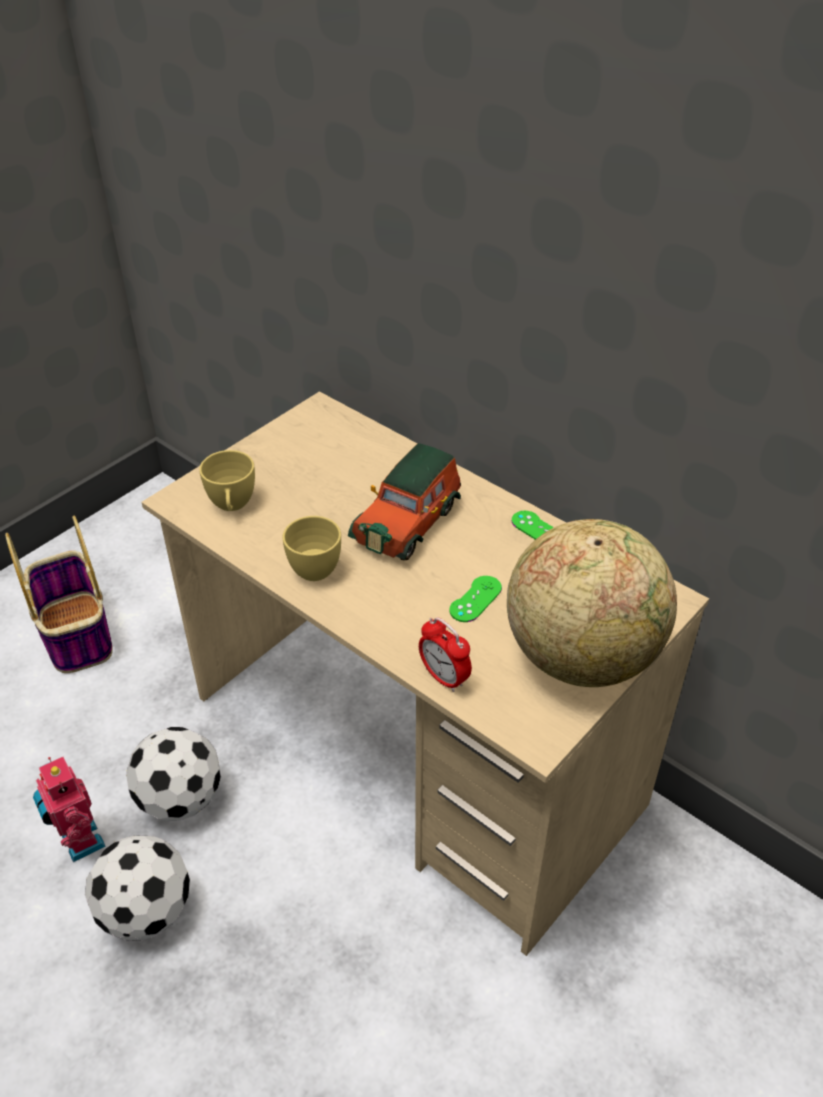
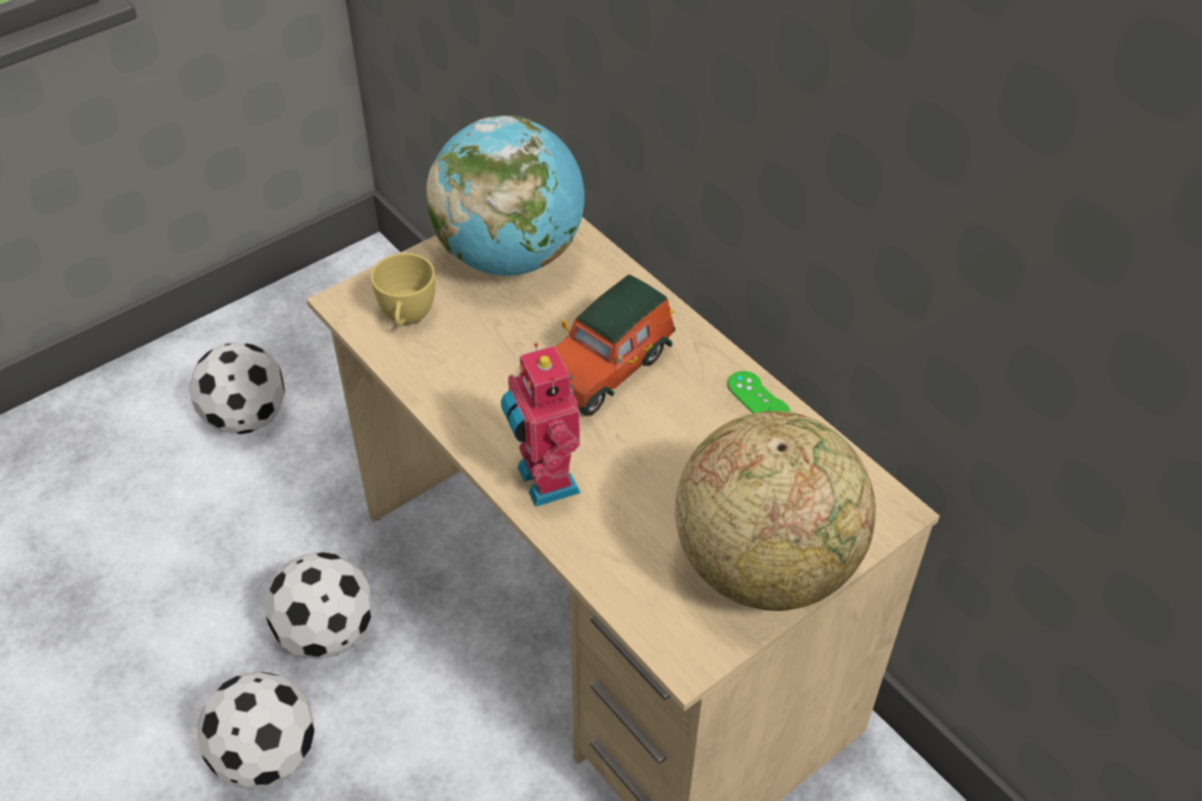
camera: 10 degrees right, 5 degrees up
basket [5,516,113,673] -> football [189,342,285,434]
toy robot [33,757,106,862] -> toy robot moved to [501,343,581,507]
yellow cup [282,516,341,581] -> none
alarm clock [419,617,472,692] -> none
green game controller [449,576,502,622] -> none
none -> globe [426,115,585,276]

